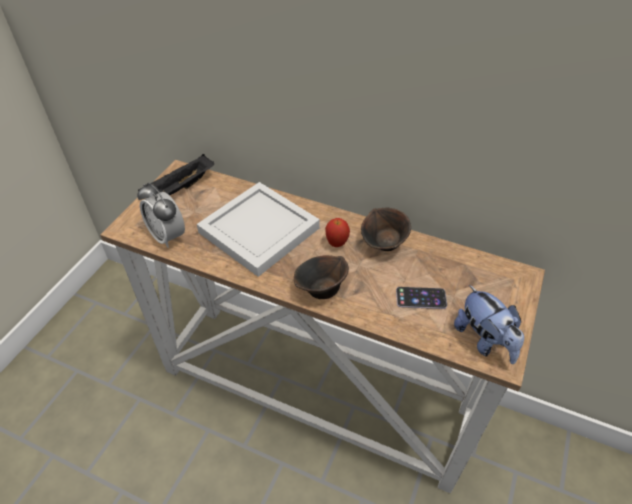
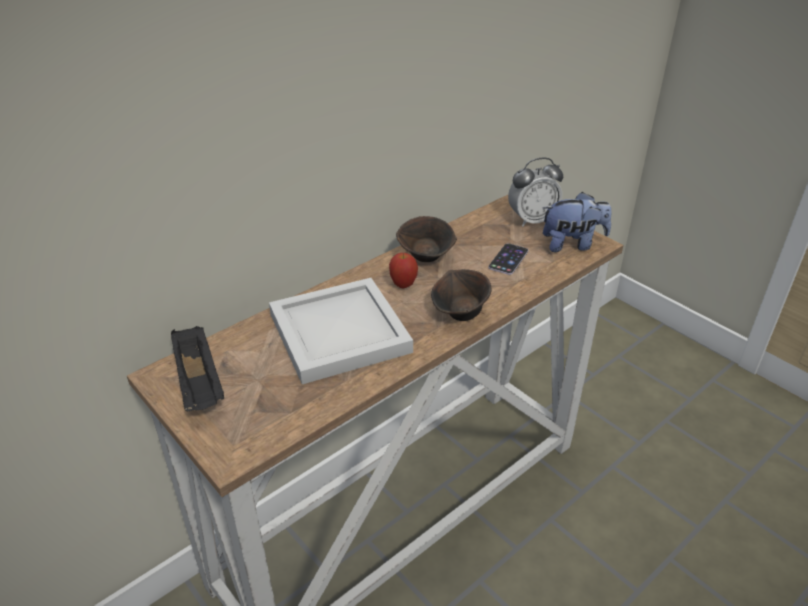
camera: 65 degrees left, 10 degrees down
alarm clock [137,183,185,248] -> alarm clock moved to [508,158,563,227]

